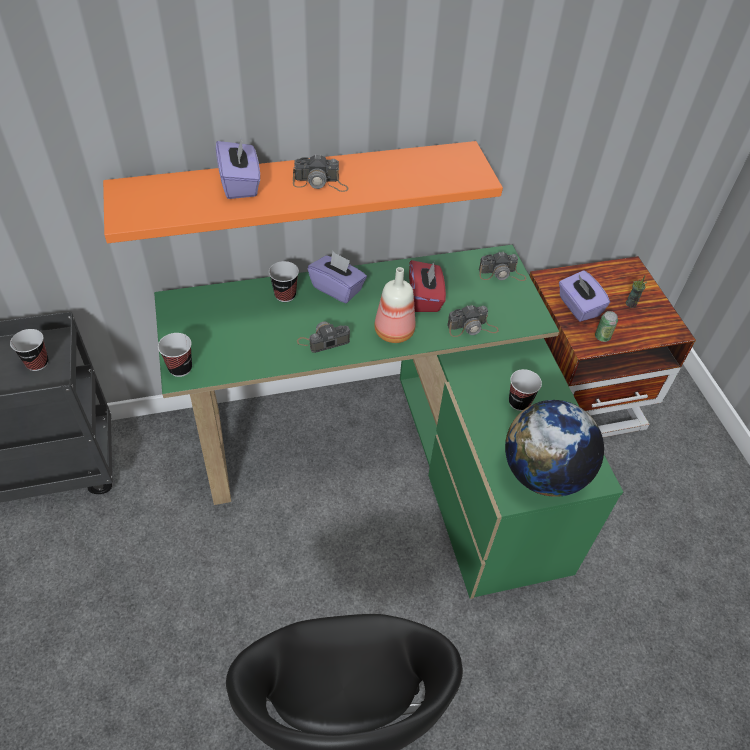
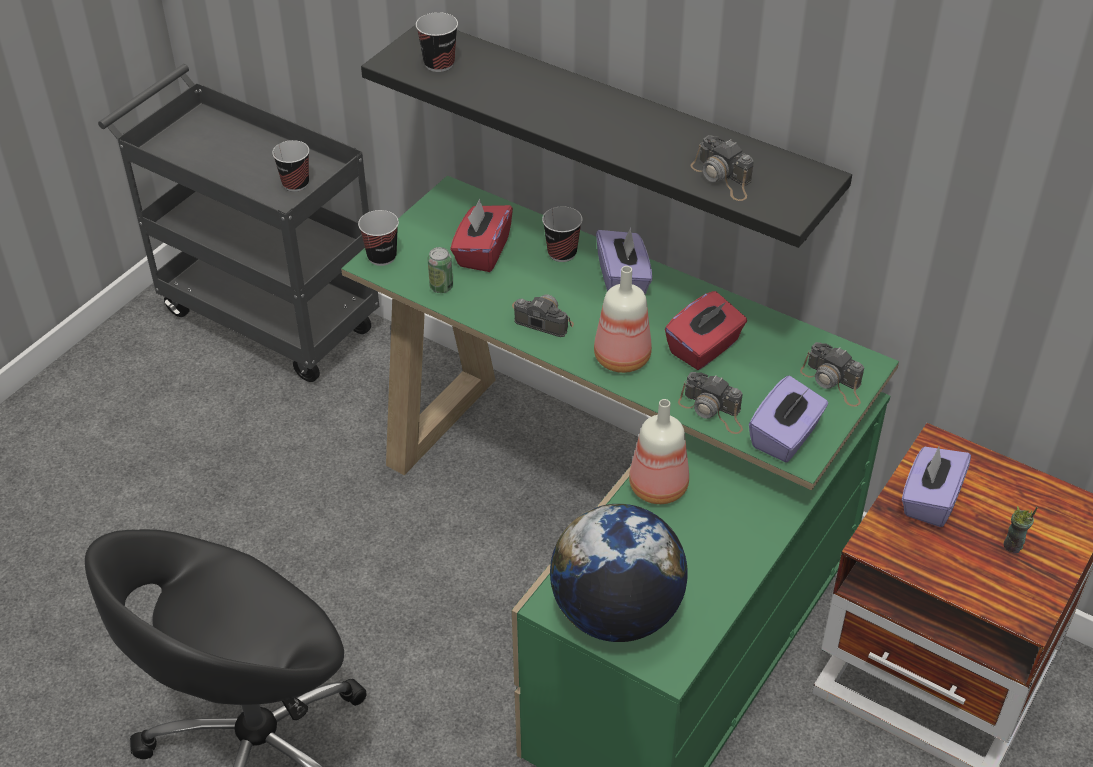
camera: 50 degrees right, 5 degrees down
orange shelf [103,141,503,243] -> black shelf [361,25,852,248]
purple tissue box [216,137,260,199] -> purple tissue box moved to [749,376,828,462]
camera [293,154,349,192] -> camera moved to [690,135,754,201]
cup [509,369,542,411] -> cup moved to [416,12,458,72]
can [595,311,618,342] -> can moved to [428,247,453,293]
none -> red tissue box [451,199,513,272]
none -> bottle [629,399,689,504]

